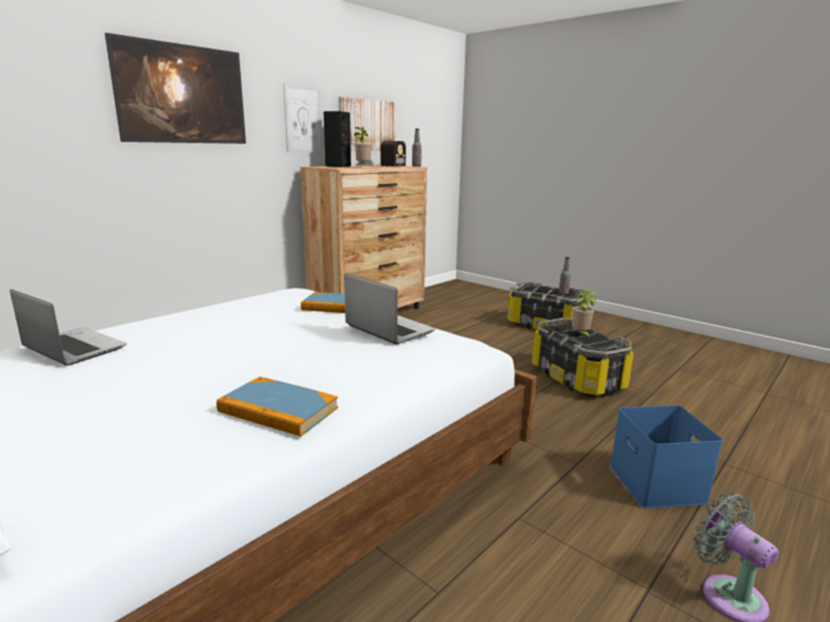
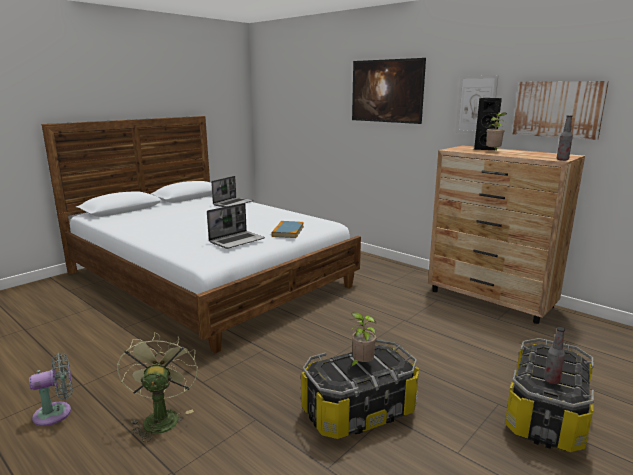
camera: 90 degrees right, 0 degrees up
book [216,377,338,437] -> none
radio [367,141,406,167] -> none
blue storage box [610,405,723,508] -> green fan [117,332,198,442]

